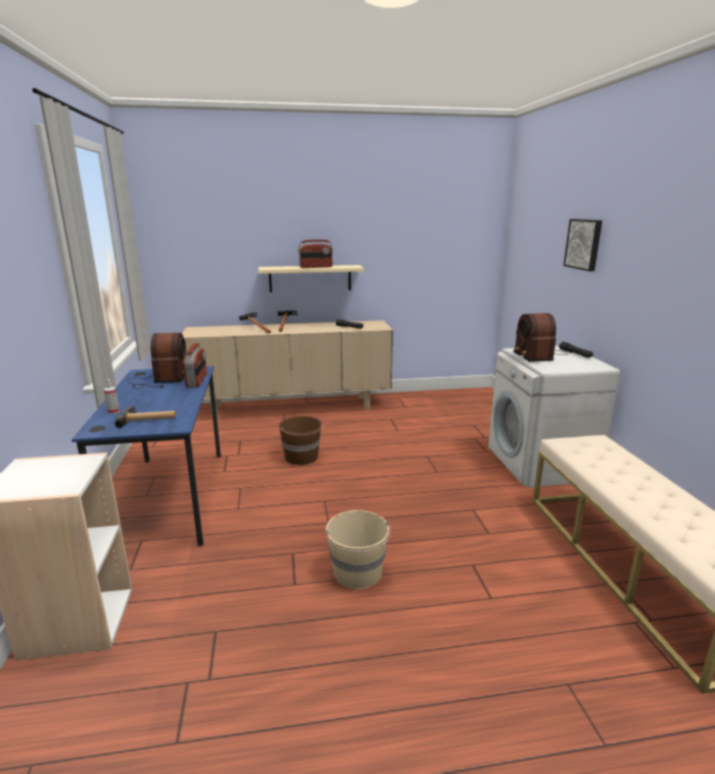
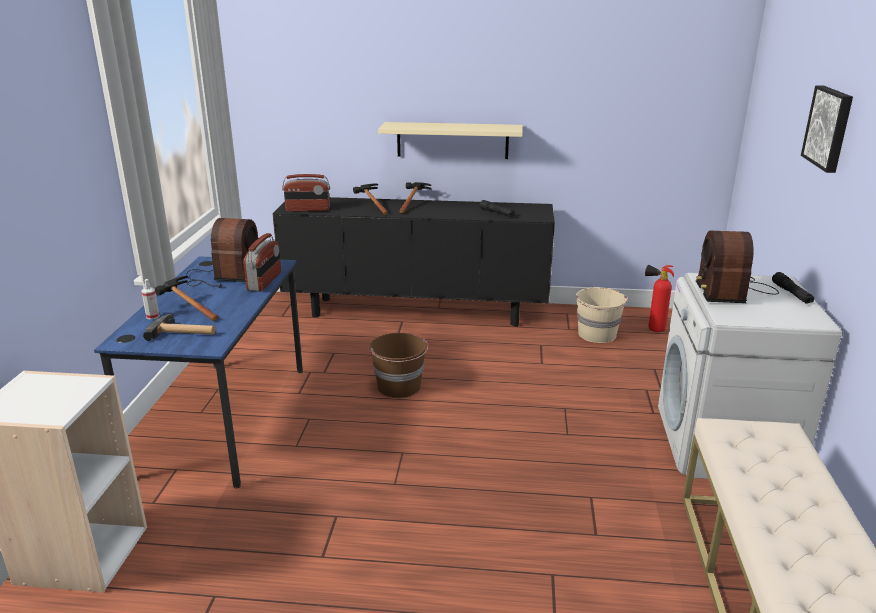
camera: 15 degrees right, 5 degrees up
beige cabinet [182,320,393,419] -> black cabinet [272,197,555,327]
radio [298,239,333,268] -> radio moved to [282,174,330,212]
beige bucket [326,510,391,589] -> beige bucket moved to [576,287,628,343]
none -> hammer [154,276,218,321]
none -> fire extinguisher [645,265,674,332]

